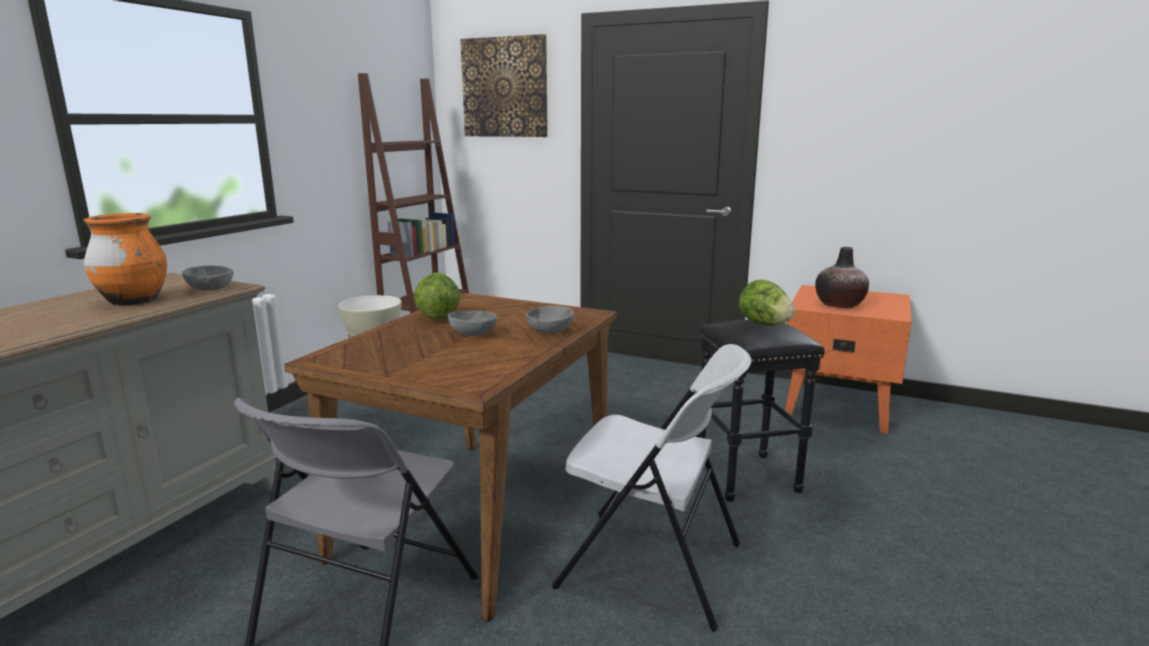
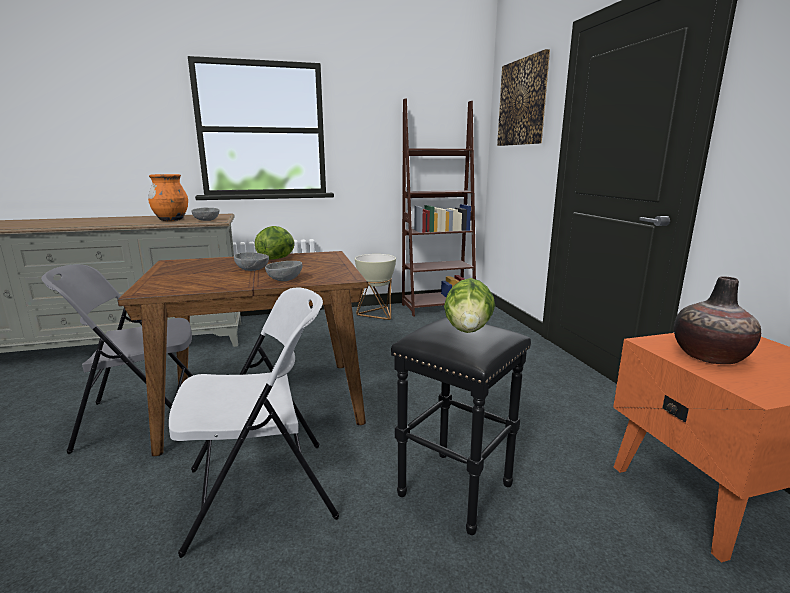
camera: 50 degrees right, 0 degrees up
white chair [552,344,751,632] -> white chair turned 90 degrees counterclockwise [169,288,339,558]

